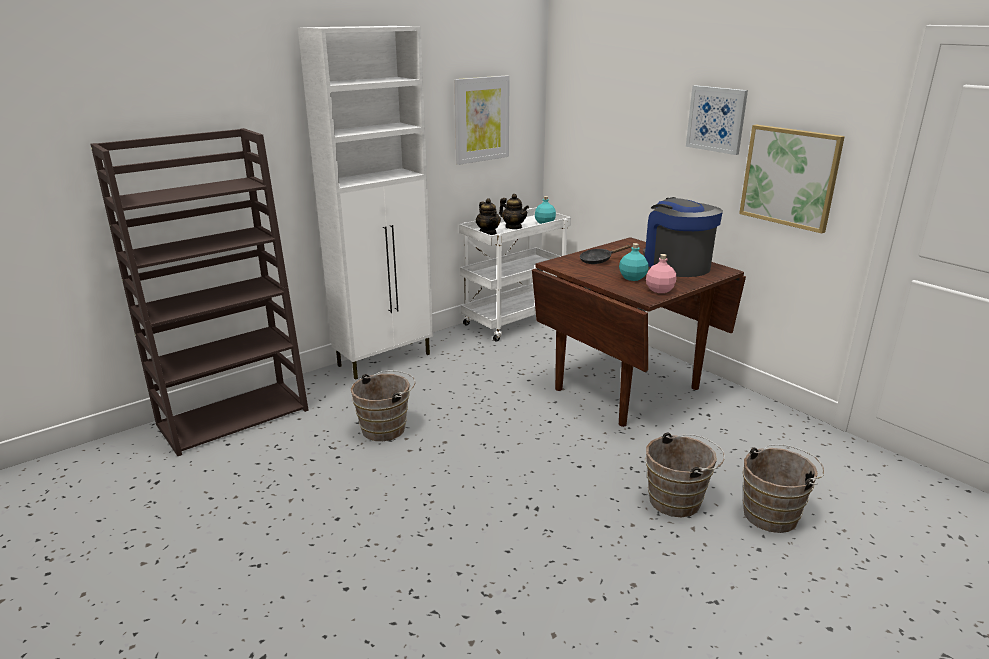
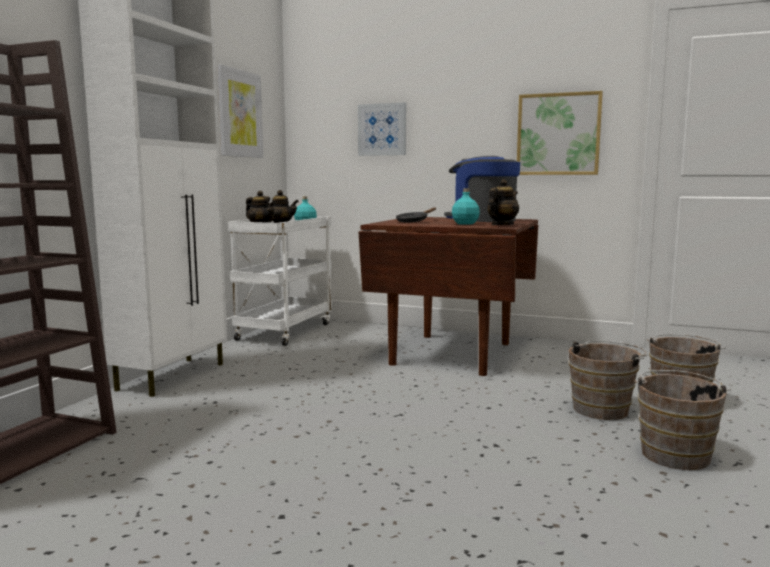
camera: 30 degrees left, 15 degrees down
brown bucket [351,370,415,441] -> brown bucket moved to [634,370,731,470]
pink bottle [646,254,676,293] -> teapot [488,179,519,225]
picture [686,85,748,155] -> picture moved to [358,102,406,156]

